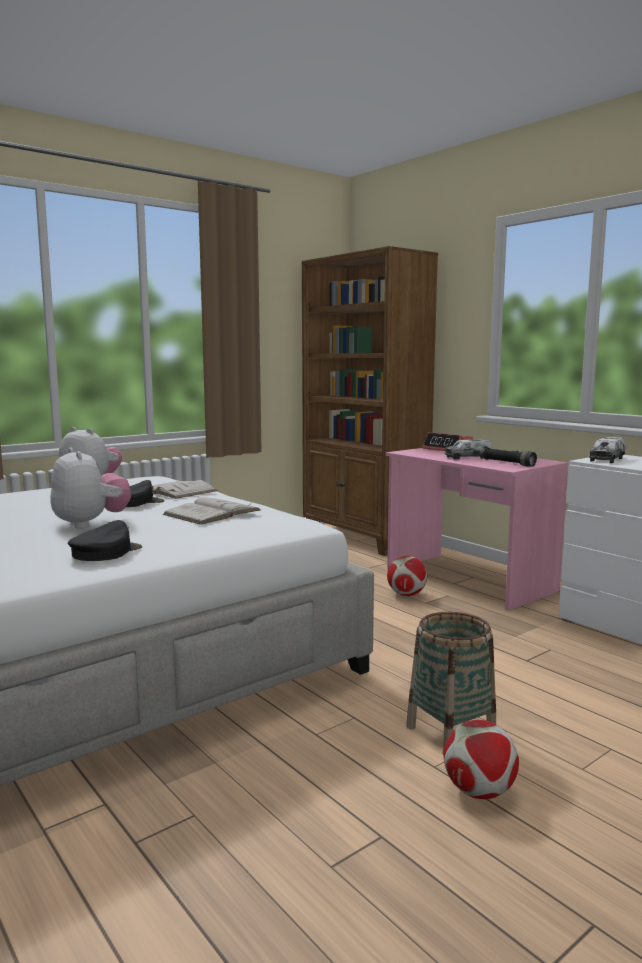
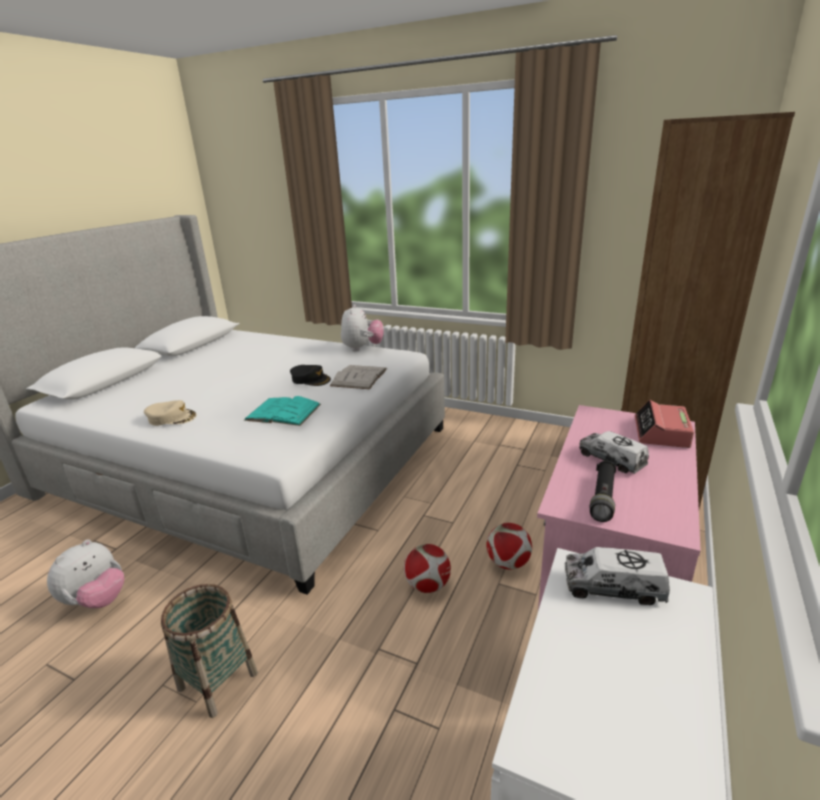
camera: 65 degrees right, 15 degrees up
plush toy [50,448,131,529] -> plush toy moved to [47,539,124,608]
black cap [68,520,143,561] -> beige cap [144,400,197,426]
white book [163,497,261,525] -> turquoise book [244,396,321,426]
football [444,720,519,799] -> football moved to [404,544,451,593]

